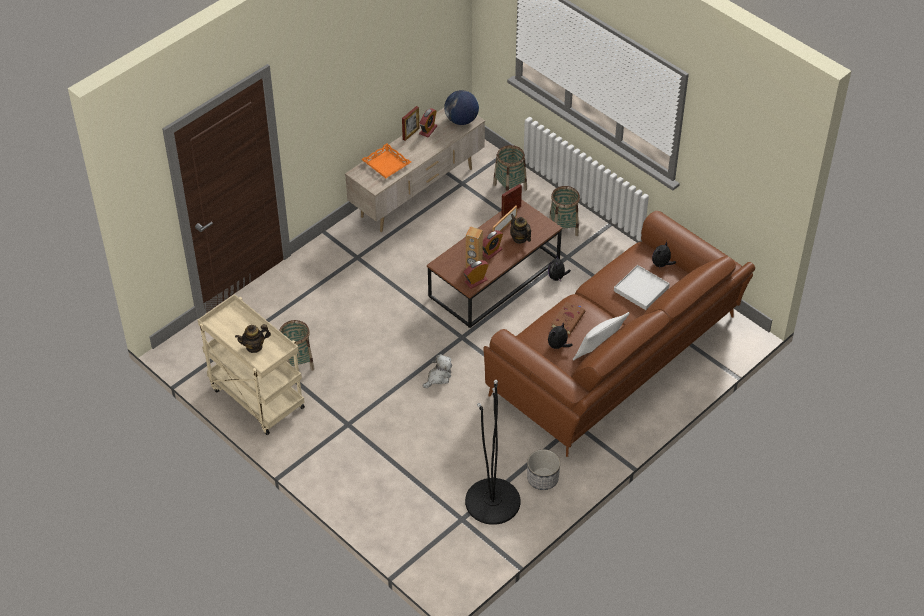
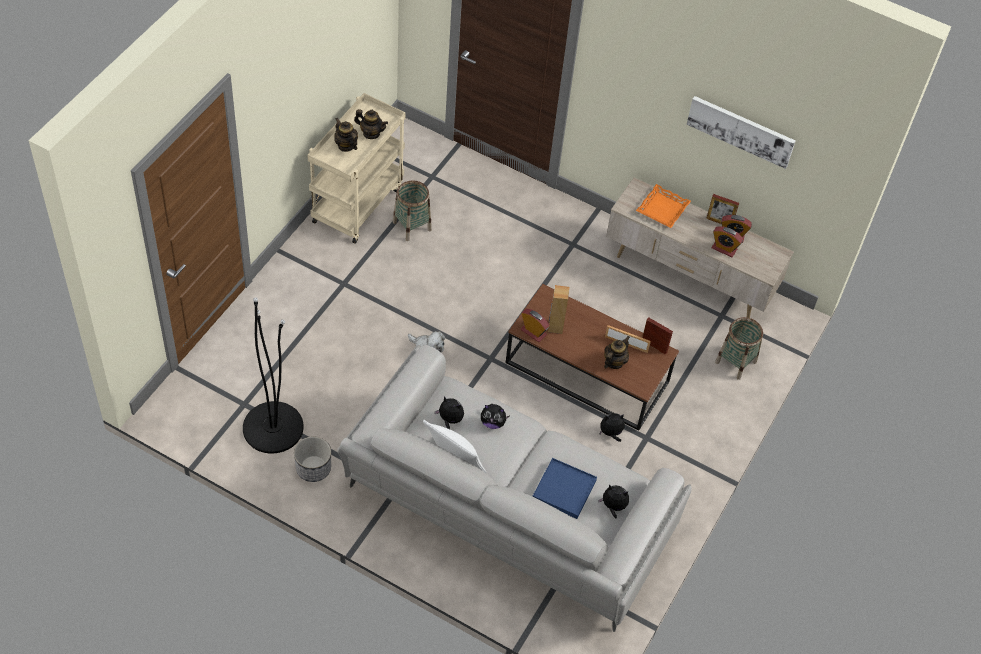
camera: 70 degrees right, 5 degrees up
globe [444,90,479,125] -> none
brown sofa [483,211,755,457] -> grey sofa [337,345,692,632]
alarm clock [483,230,503,260] -> alarm clock moved to [712,226,743,257]
basket [549,186,580,238] -> none
brown book [551,302,586,335] -> plush toy [481,404,510,429]
white tray [614,265,670,310] -> blue tray [533,458,597,519]
none -> teapot [354,109,388,139]
none -> picture [686,96,796,169]

